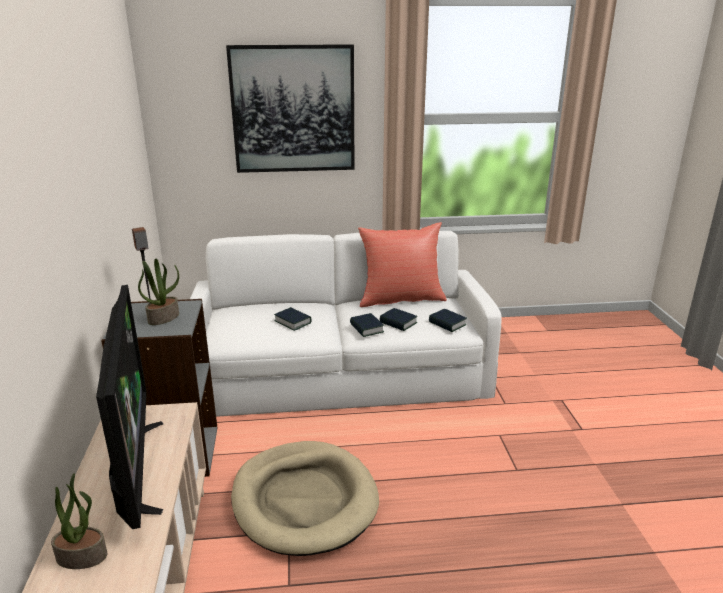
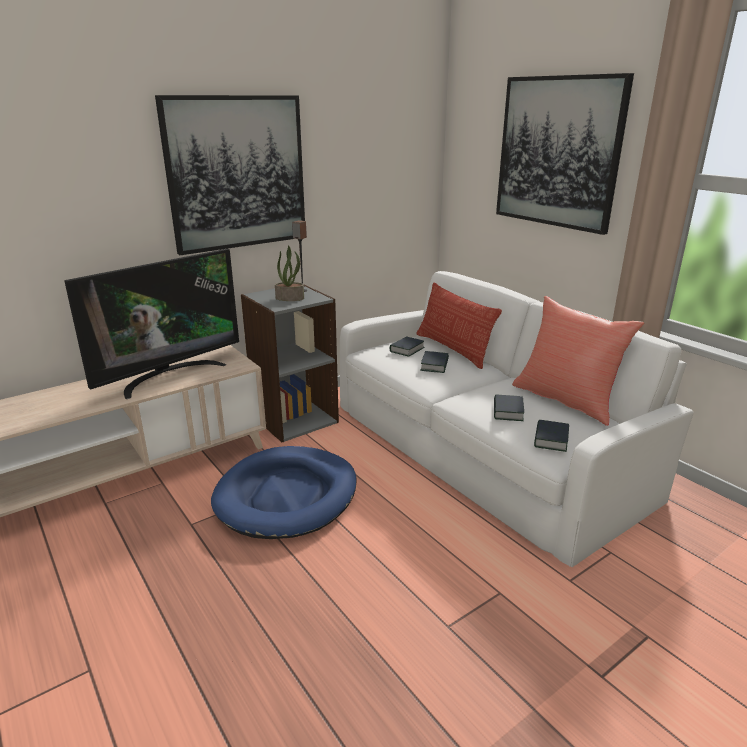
camera: 60 degrees right, 0 degrees up
potted plant [51,473,107,569] -> none
beige dog bed [231,441,379,556] -> blue dog bed [211,446,357,539]
book [350,313,384,337] -> book moved to [390,336,425,357]
none -> picture [155,95,305,255]
none -> pillow [416,283,502,369]

